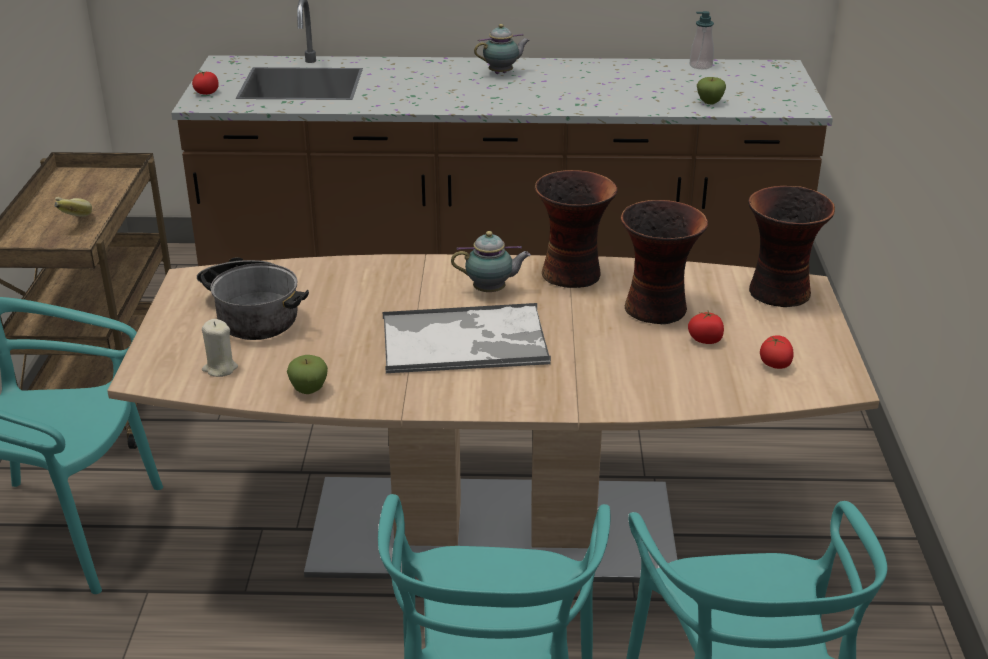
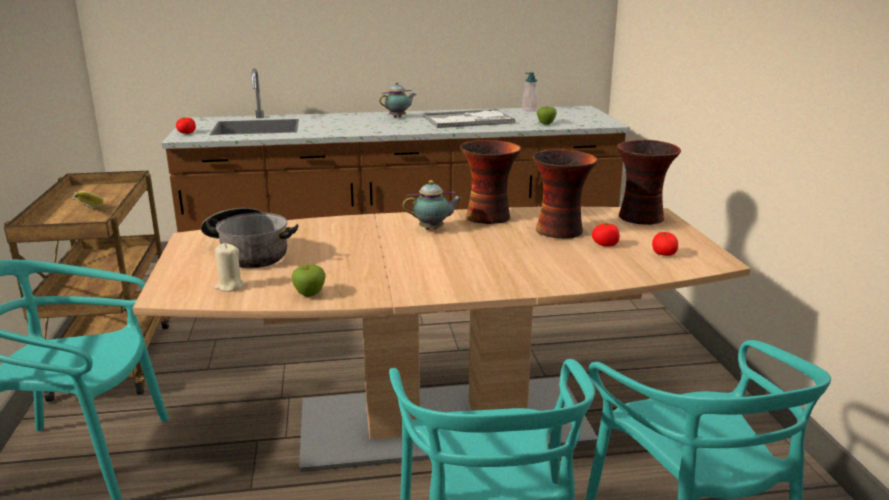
camera: 10 degrees left, 10 degrees down
tray [383,303,551,373] -> tray moved to [424,109,516,128]

